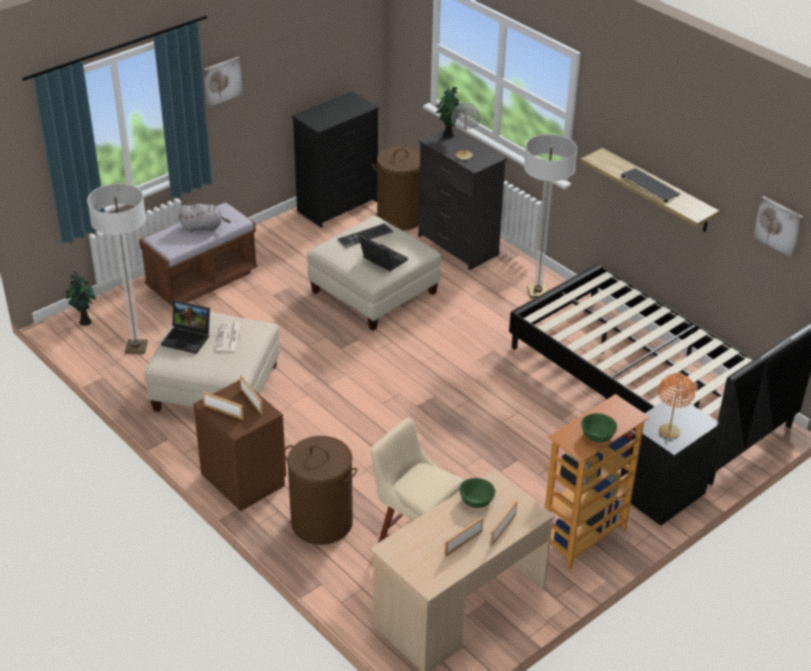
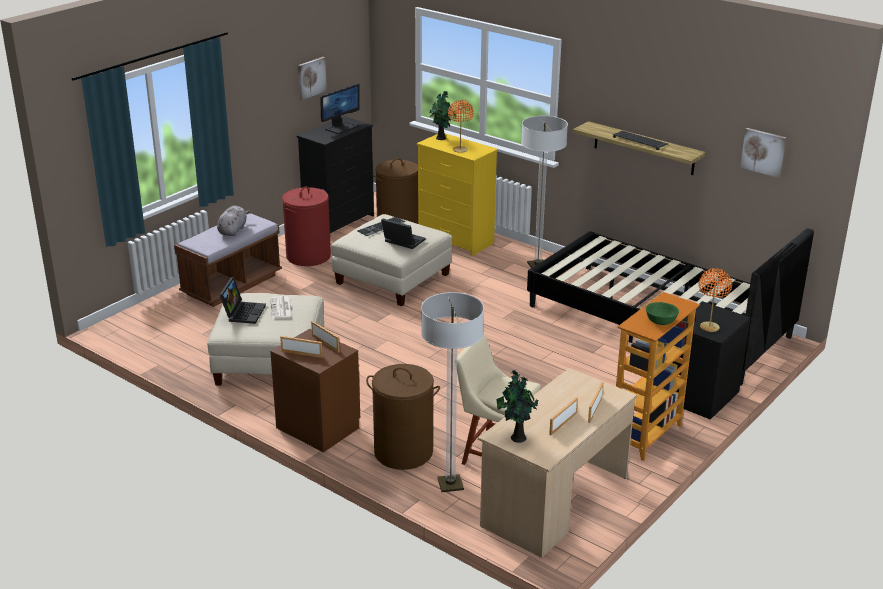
camera: 10 degrees left, 10 degrees down
potted plant [65,271,96,326] -> potted plant moved to [496,370,539,443]
floor lamp [87,183,148,354] -> floor lamp moved to [421,292,484,492]
laptop [161,300,210,354] -> laptop turned 90 degrees counterclockwise [220,277,266,324]
grey plush toy [178,204,231,232] -> grey plush toy turned 60 degrees counterclockwise [217,206,250,236]
picture [204,57,243,107] -> picture moved to [298,57,327,100]
black dresser [418,127,507,270] -> yellow dresser [417,133,498,256]
grey table lamp [451,103,481,160] -> orange table lamp [448,100,474,153]
green bowl [459,478,495,508] -> none
none -> red laundry basket [282,186,331,266]
none -> monitor [320,83,360,134]

